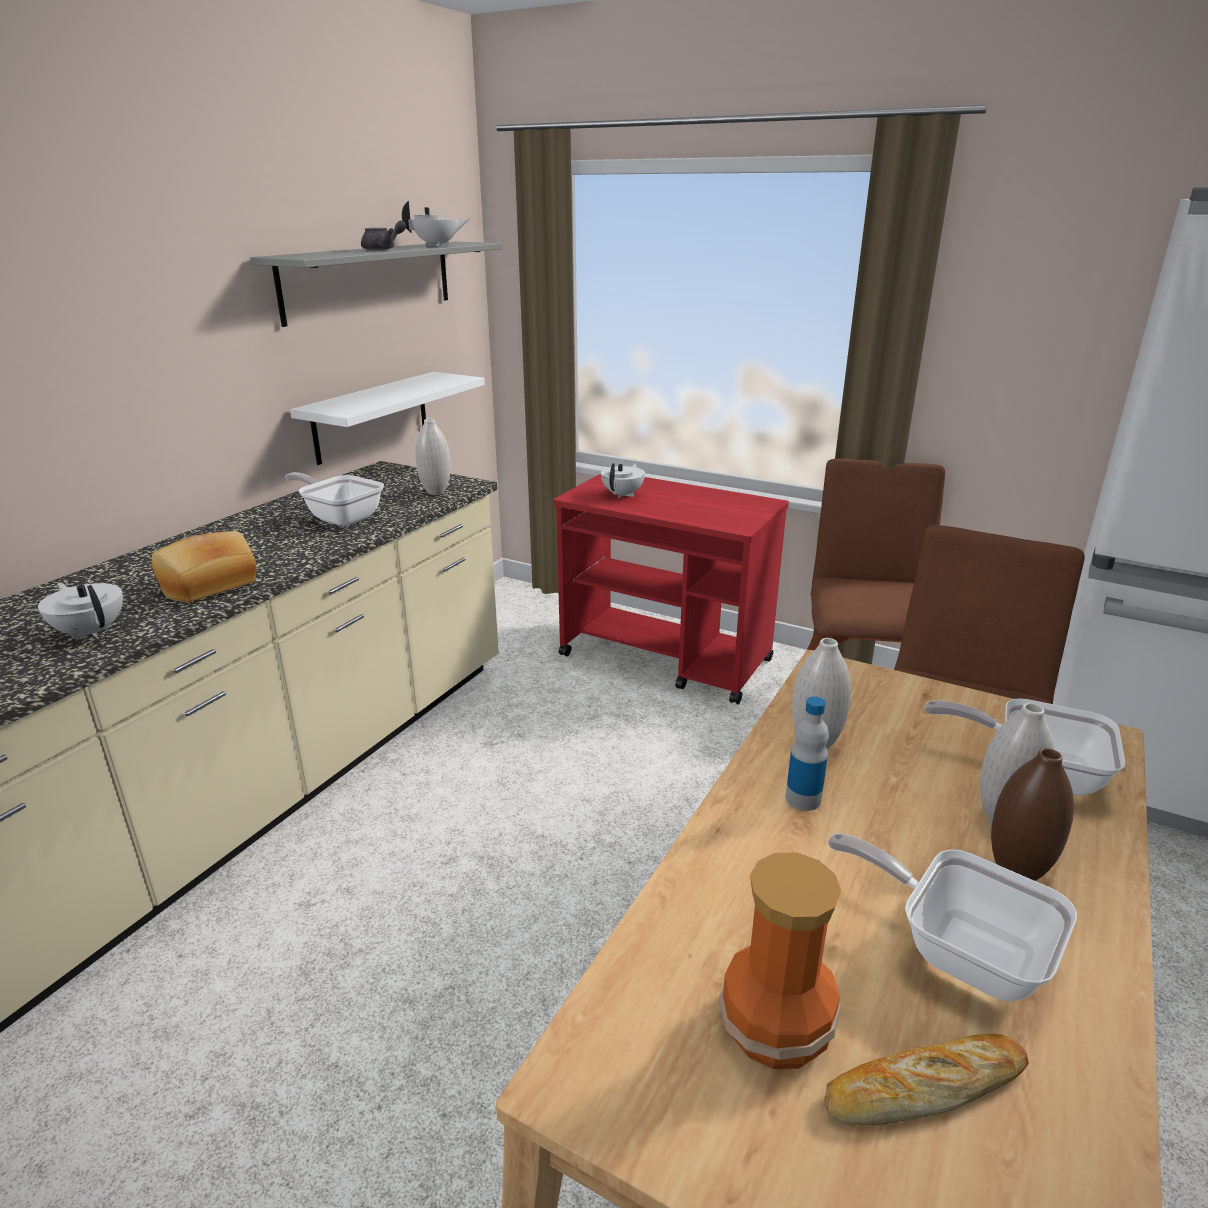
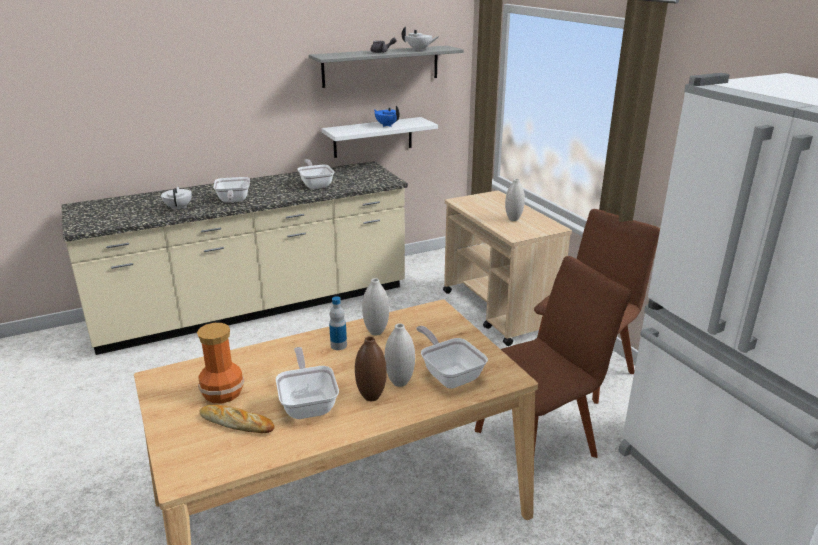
camera: 35 degrees right, 0 degrees up
bread [152,531,257,603] -> frying pan [213,177,250,203]
white vase [415,418,451,495] -> white vase moved to [505,179,525,221]
red cart [554,474,789,705] -> beige cart [443,191,572,346]
white teapot [601,463,645,498] -> none
none -> blue teapot [374,105,400,127]

